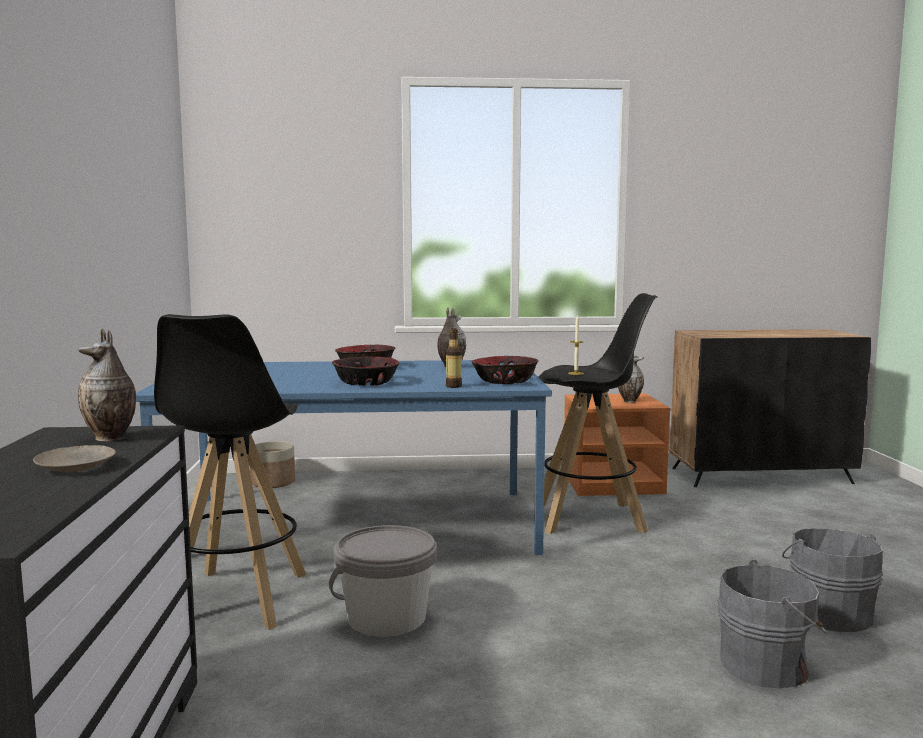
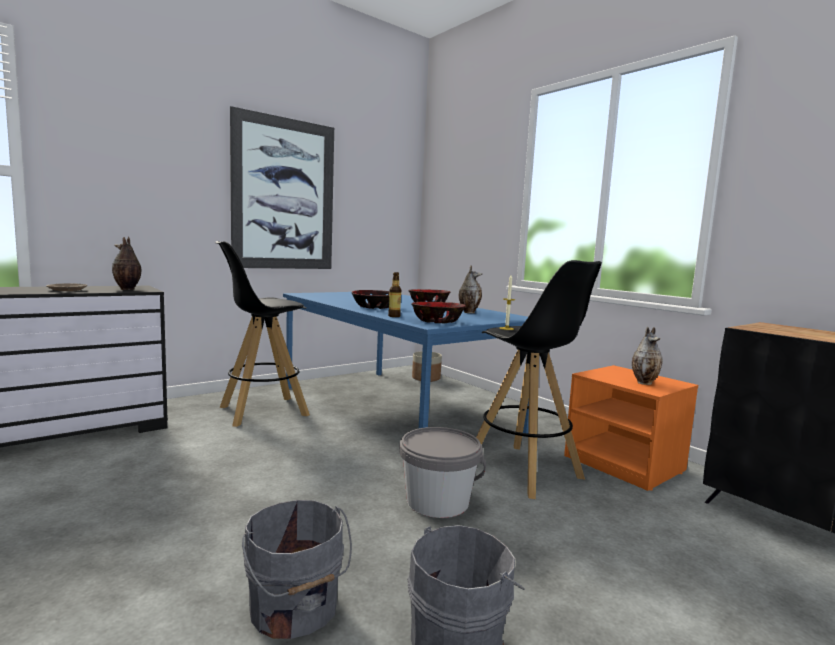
camera: 55 degrees right, 0 degrees up
grey bucket [329,525,437,637] -> grey bucket moved to [399,427,486,518]
none -> picture [230,106,334,269]

